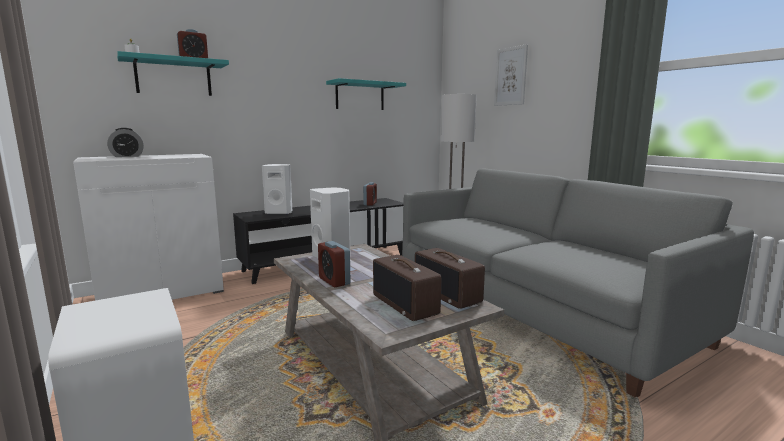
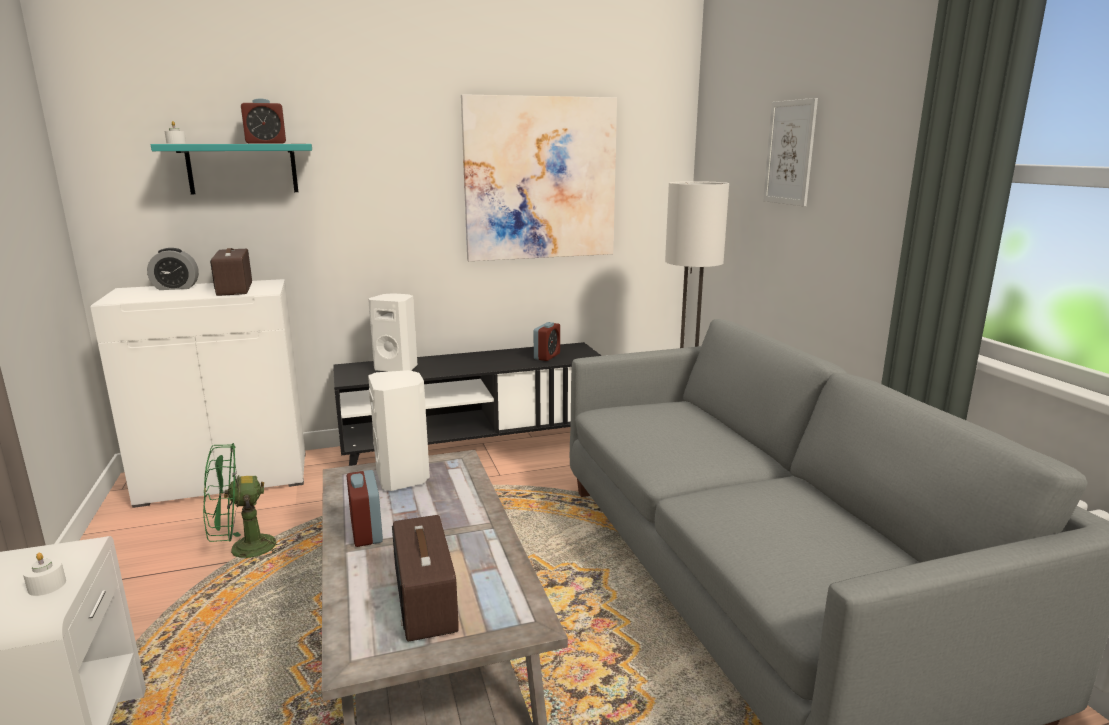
camera: 15 degrees right, 5 degrees up
turquoise shelf [326,78,406,110] -> picture [461,94,617,261]
radio [415,248,485,309] -> radio moved to [210,248,252,296]
none -> white candle [23,553,66,596]
none -> green fan [203,443,285,564]

